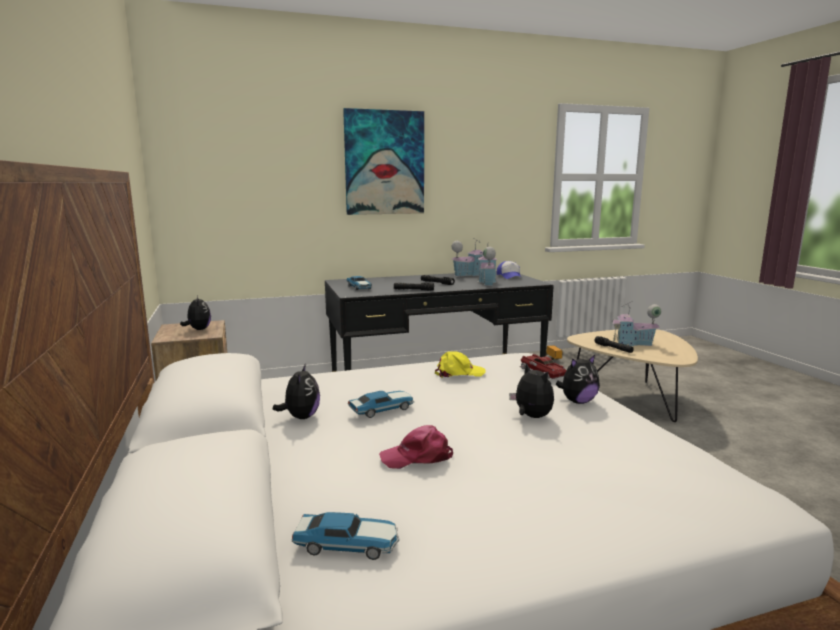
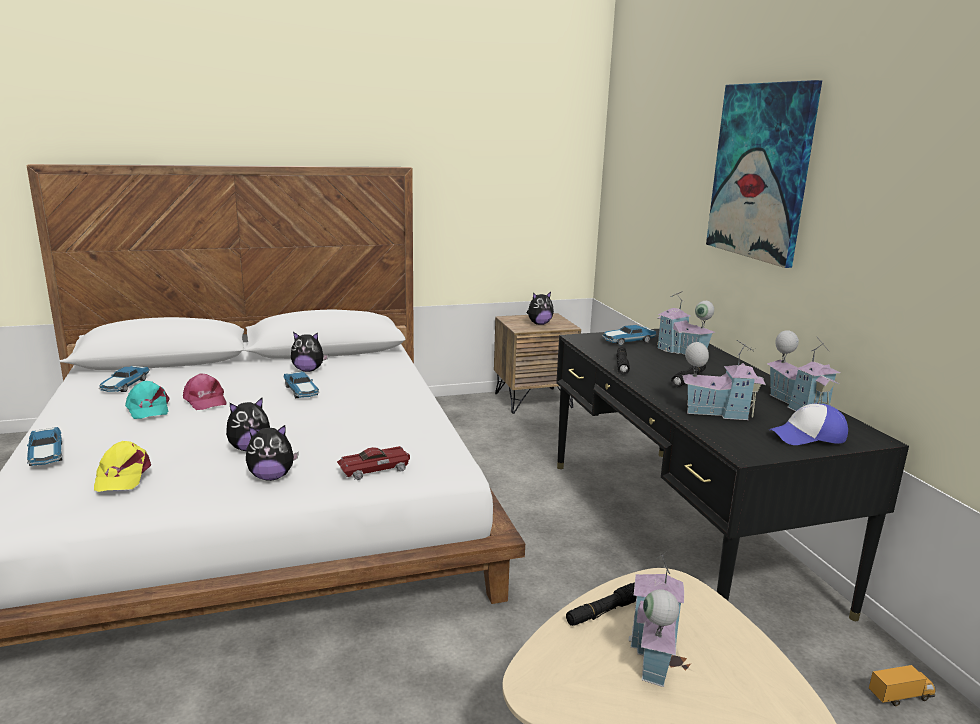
camera: 90 degrees right, 5 degrees up
pink cap [379,425,453,469] -> pink cap turned 150 degrees clockwise [183,374,226,410]
yellow cap [435,351,486,378] -> yellow cap moved to [94,441,151,492]
plush toy [556,355,600,404] -> plush toy turned 75 degrees counterclockwise [246,425,299,481]
none -> toy car [27,427,62,466]
none -> turquoise cap [125,381,170,419]
none -> toy house [657,291,715,355]

